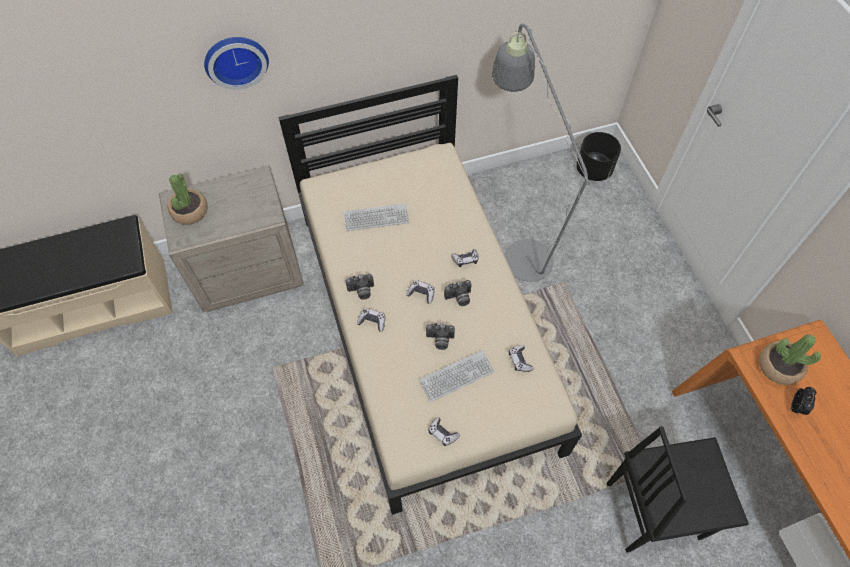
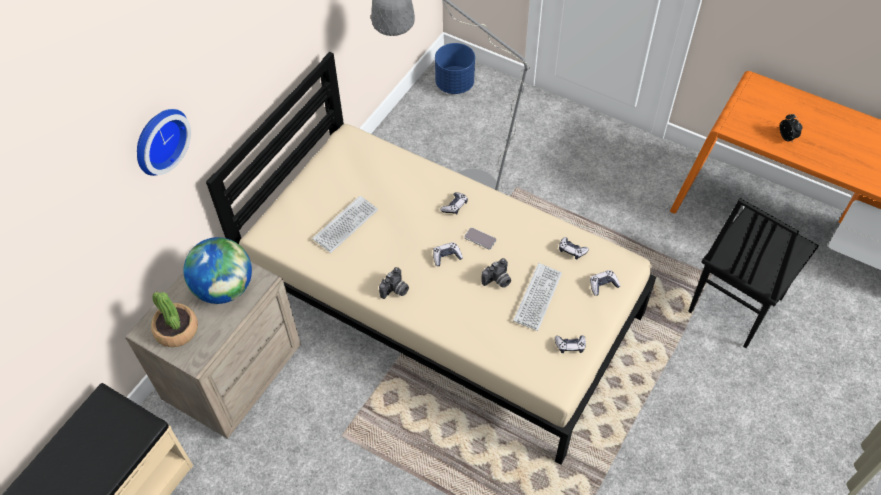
camera: 40 degrees left, 5 degrees down
game controller [357,308,385,332] -> game controller moved to [590,270,620,296]
camera [444,280,472,306] -> phone [464,227,496,249]
black planter [576,132,621,181] -> blue planter [435,43,475,94]
potted plant [759,334,821,385] -> none
none -> globe [184,237,252,304]

